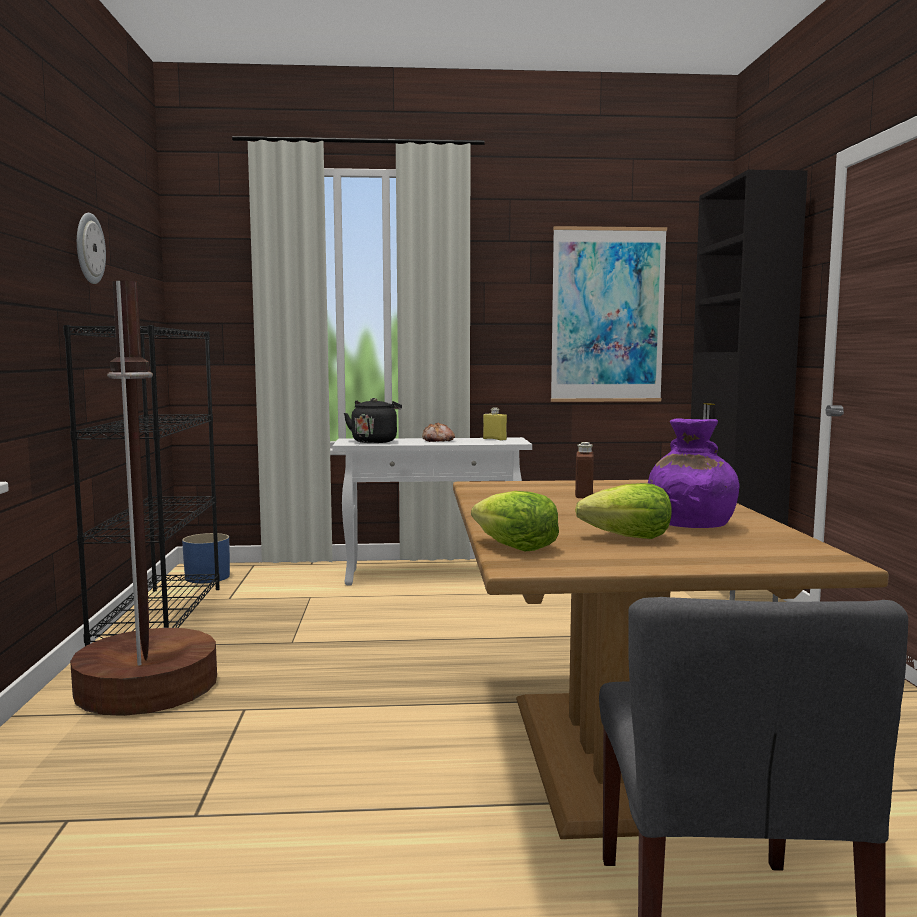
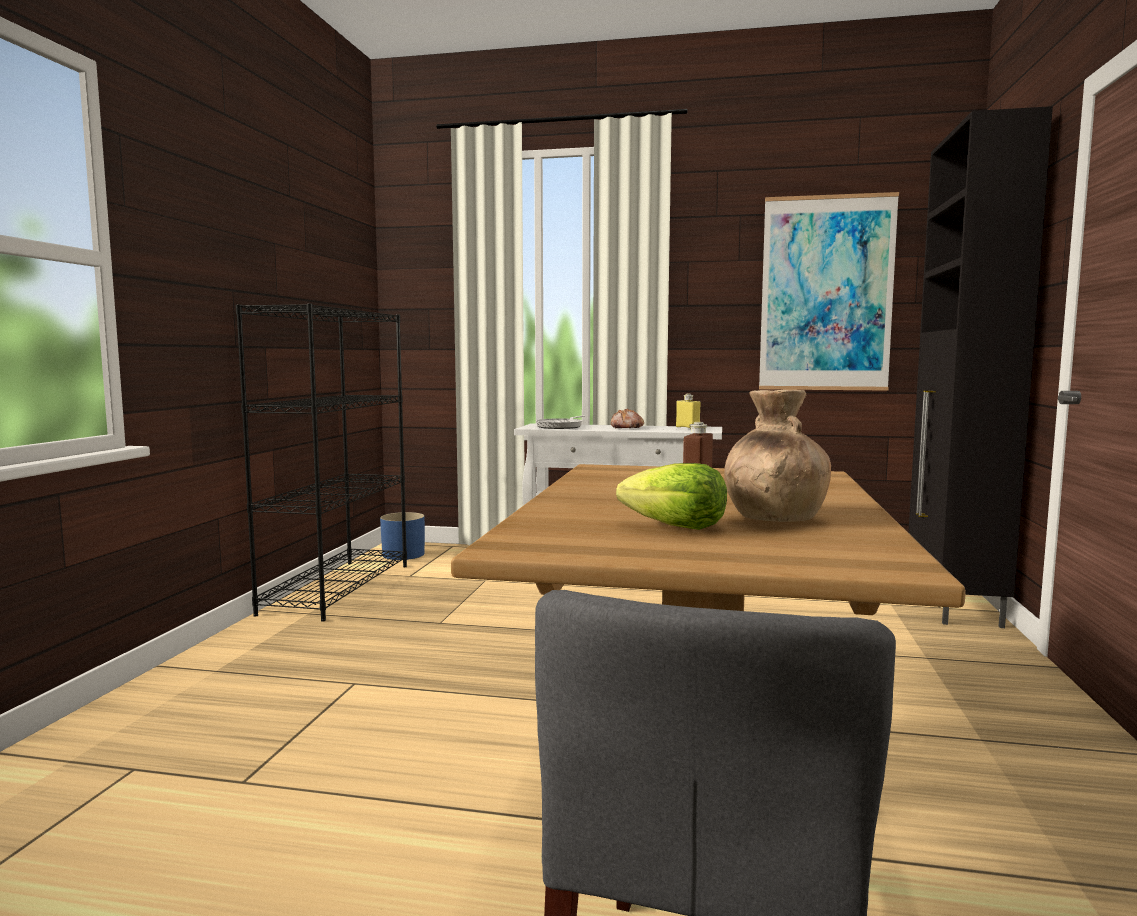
camera: 15 degrees right, 0 degrees up
brown floor lamp [70,281,217,716] -> none
wall clock [77,213,106,284] -> none
black kettle [344,398,402,443] -> frying pan [536,416,585,429]
lettuce [471,491,559,551] -> none
purple vase [648,418,739,528] -> brown vase [724,390,831,522]

